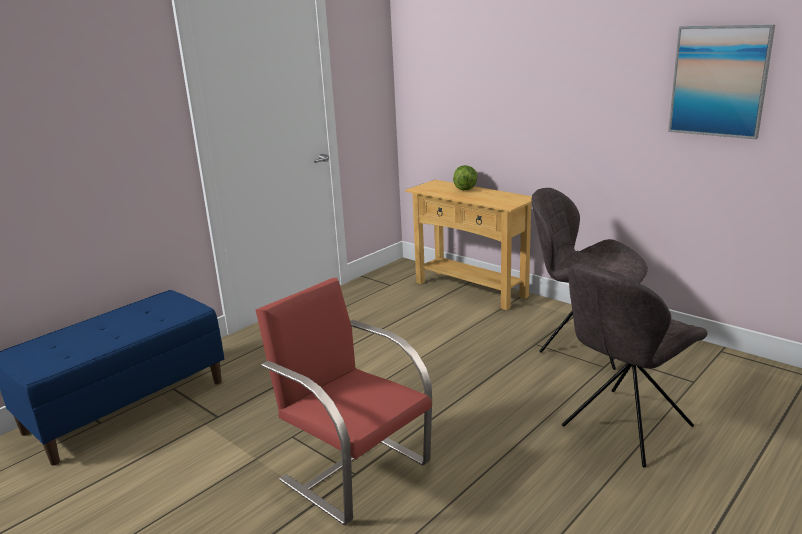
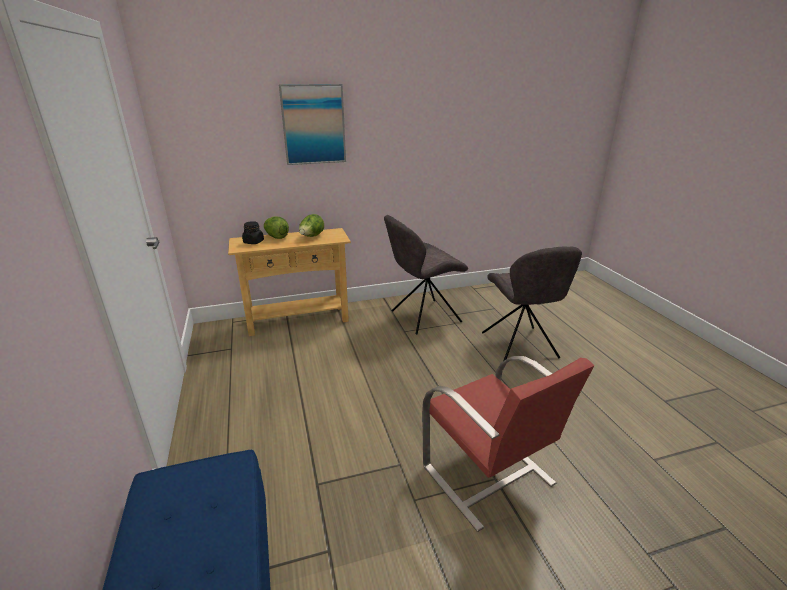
camera: 60 degrees left, 5 degrees up
red chair [255,278,432,525] -> red chair turned 105 degrees counterclockwise [422,356,594,532]
picture [668,25,775,139] -> picture moved to [279,84,346,165]
none -> black jar [242,221,264,244]
none -> lettuce [299,214,324,237]

